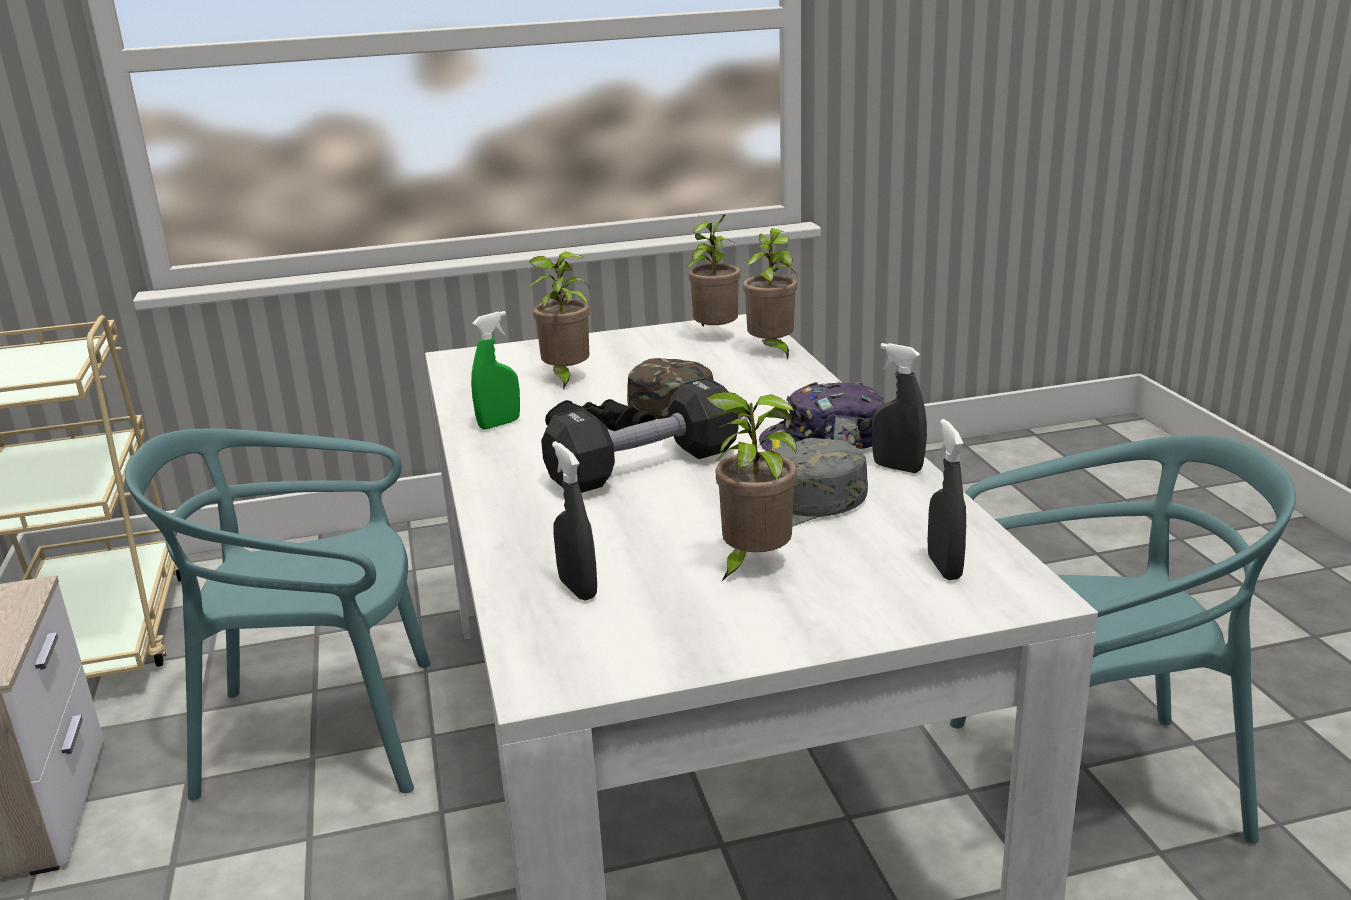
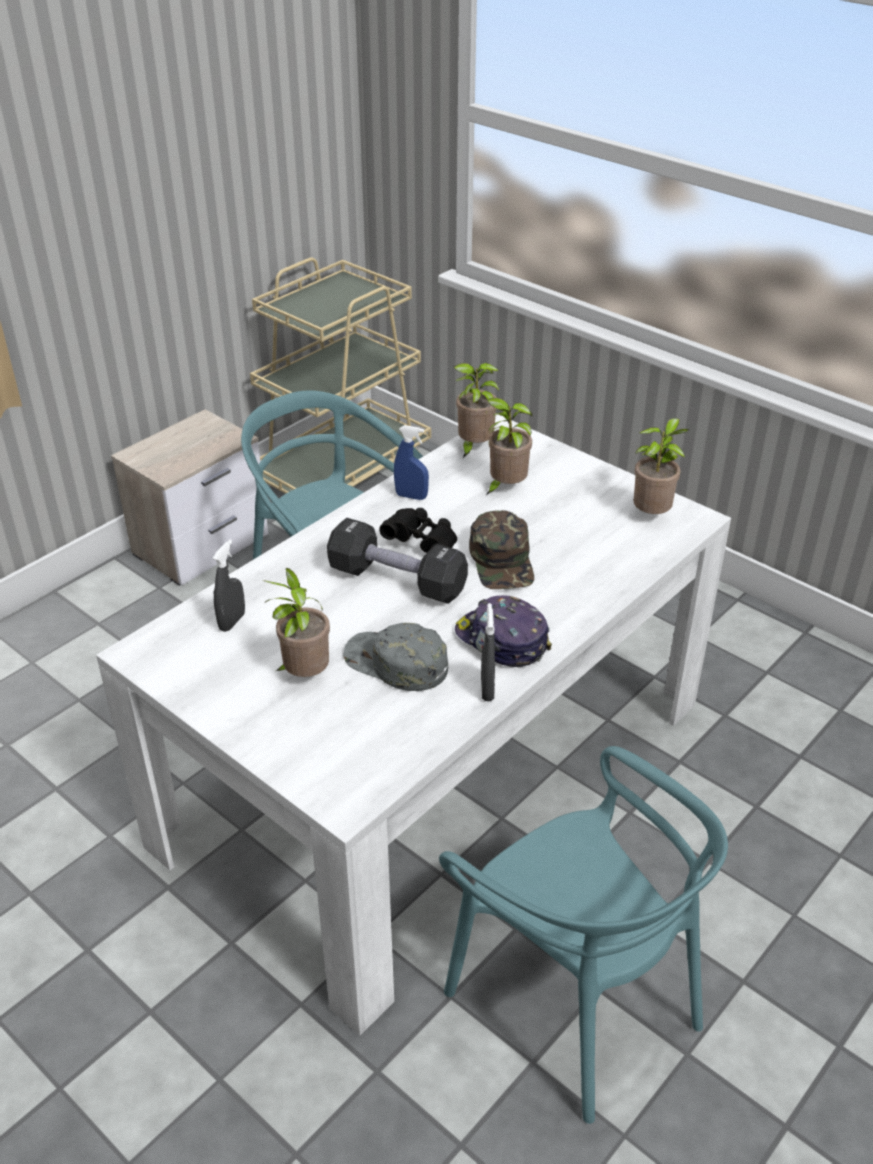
camera: 55 degrees right, 15 degrees up
green spray bottle [471,311,520,429] -> blue spray bottle [394,425,429,500]
potted plant [743,228,797,359] -> potted plant moved to [454,363,499,458]
grey spray bottle [927,419,966,580] -> none

